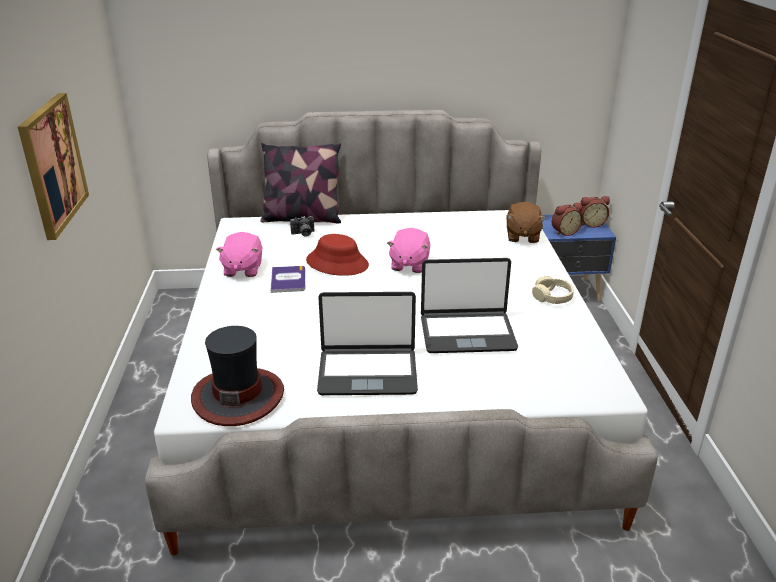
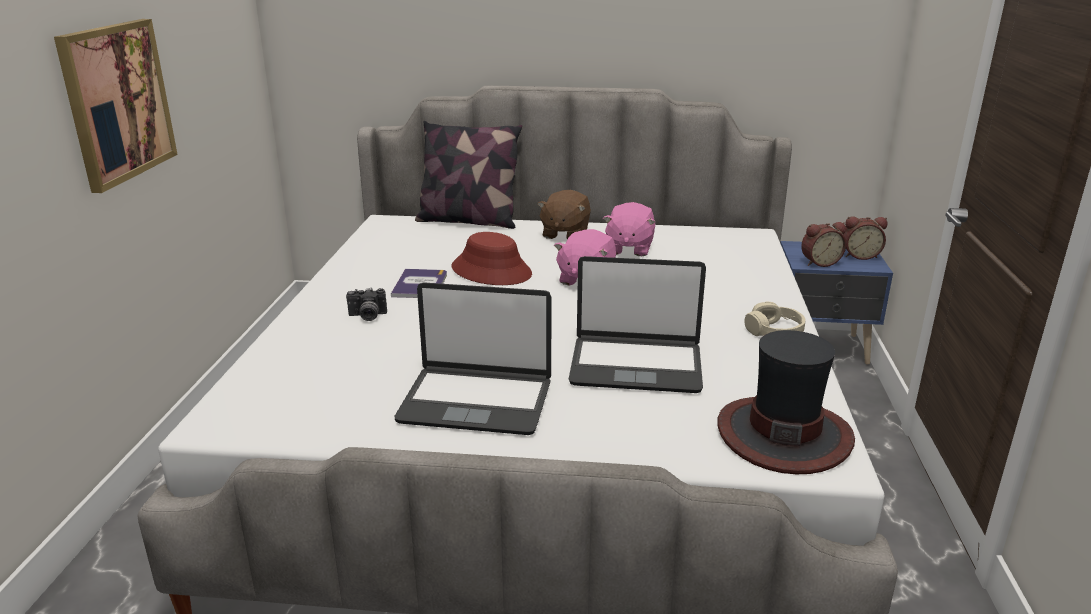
camera: 10 degrees right, 5 degrees down
hat [191,326,284,426] -> hat moved to [717,330,855,474]
pink plush toy [216,232,262,277] -> pink plush toy moved to [603,202,655,256]
camera [290,216,315,237] -> camera moved to [346,288,387,321]
brown plush toy [506,202,546,243] -> brown plush toy moved to [537,190,591,240]

